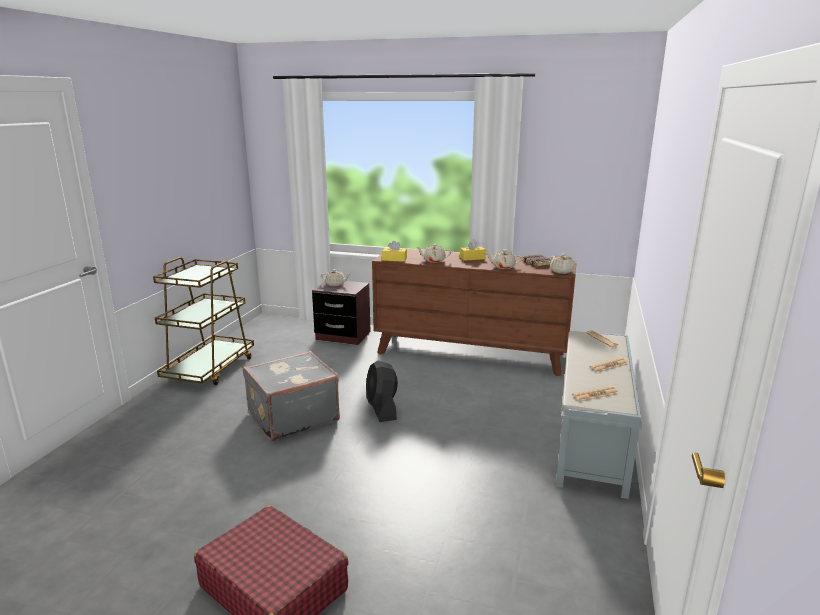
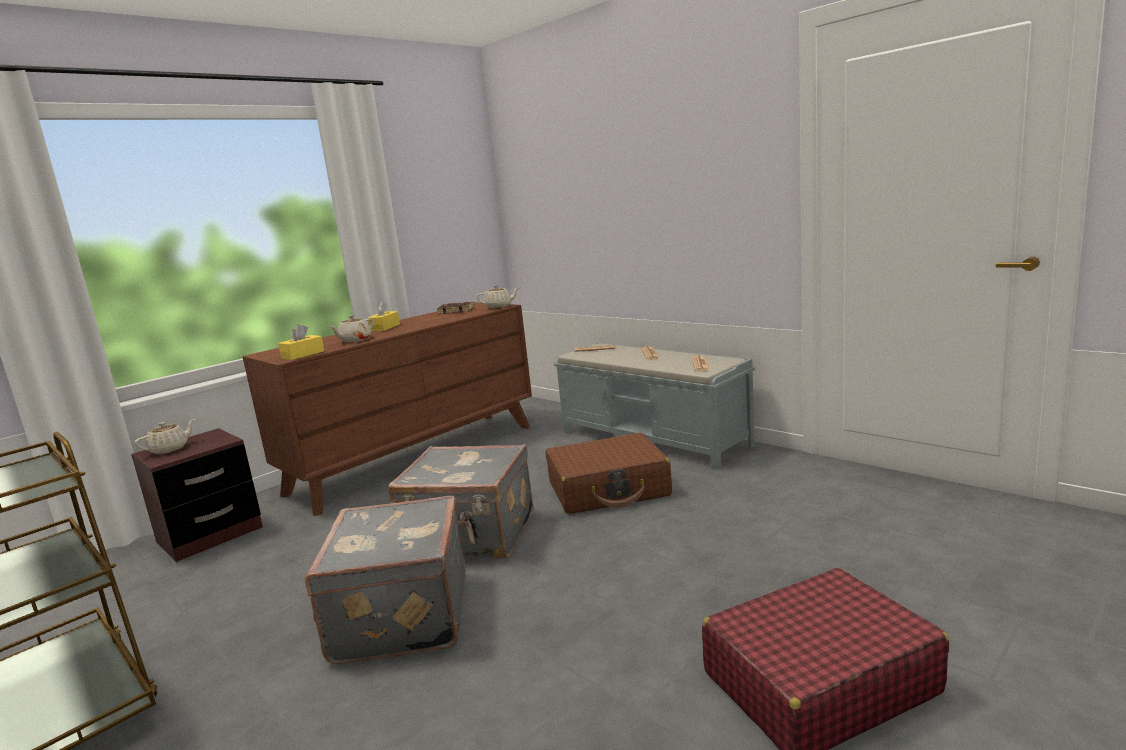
camera: 60 degrees left, 5 degrees down
black fan [366,360,398,422] -> grey suitcase [388,444,533,558]
beige teapot [486,249,522,269] -> none
none -> brown suitcase [545,433,672,514]

